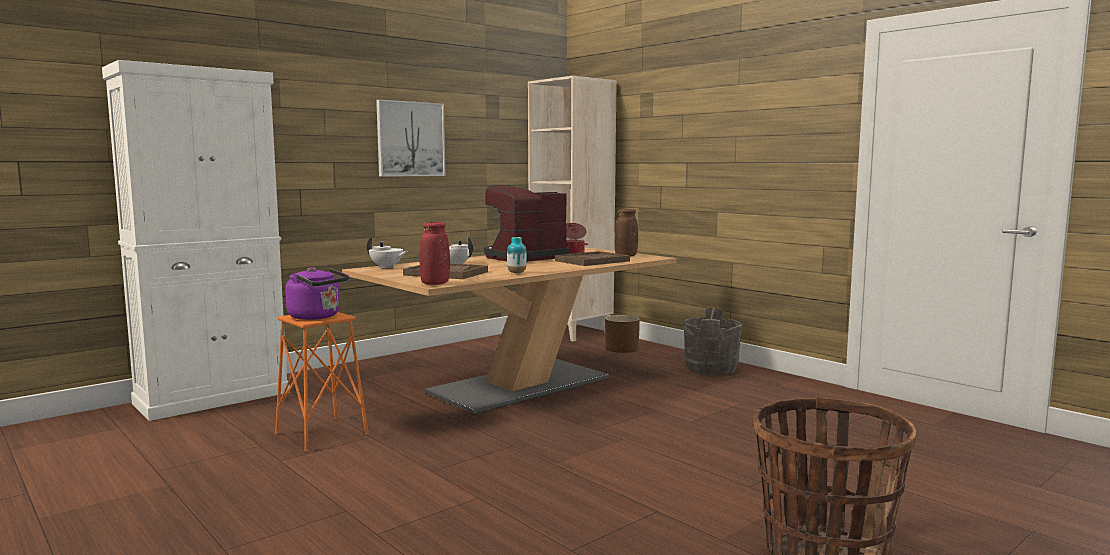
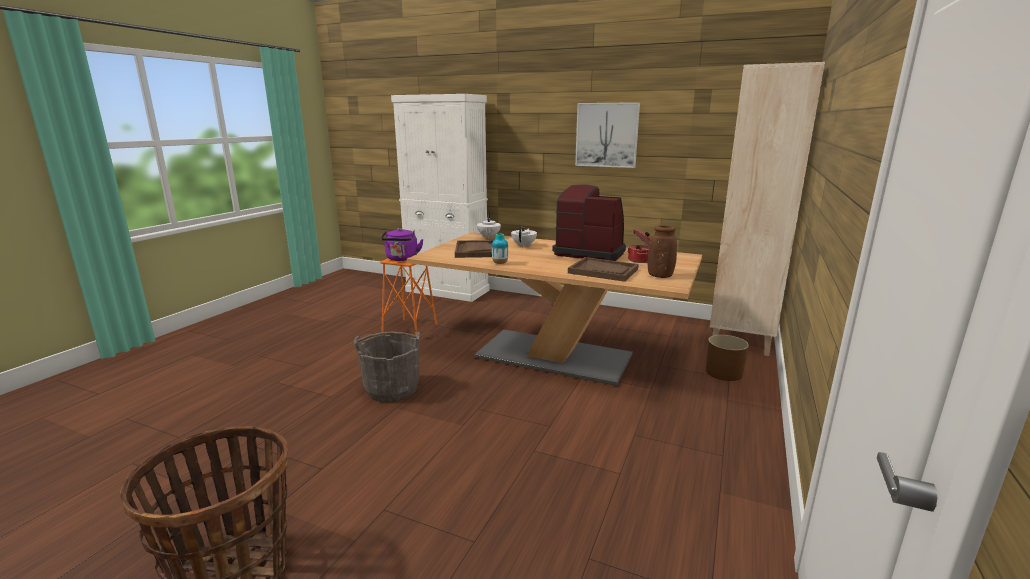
camera: 65 degrees right, 10 degrees up
red vase [420,222,450,285] -> none
grey bucket [683,308,742,375] -> grey bucket moved to [354,332,420,402]

